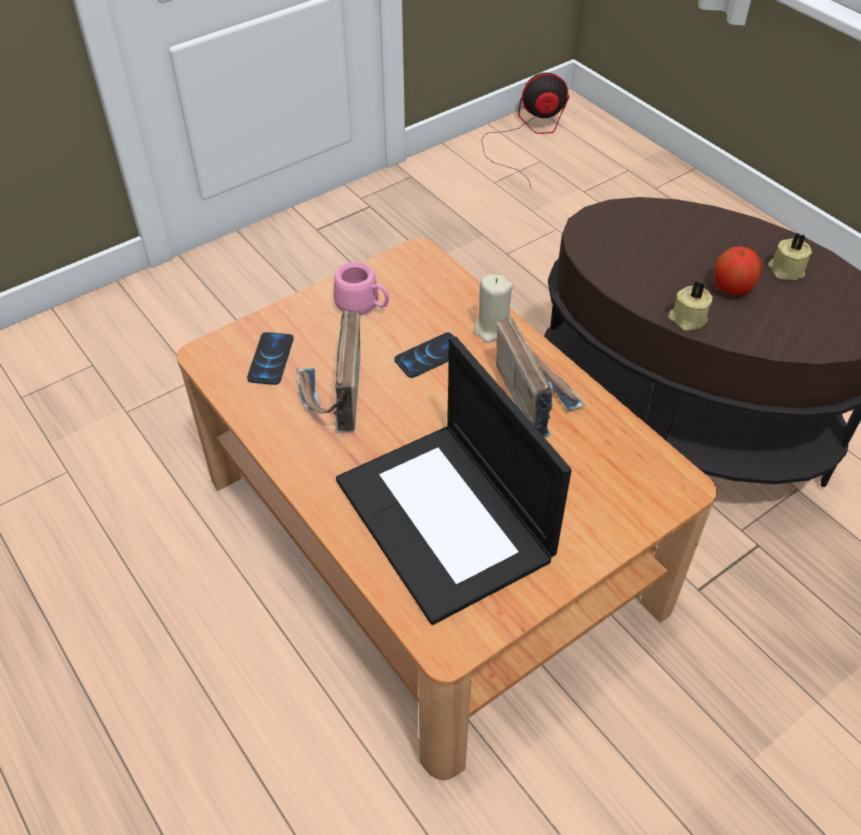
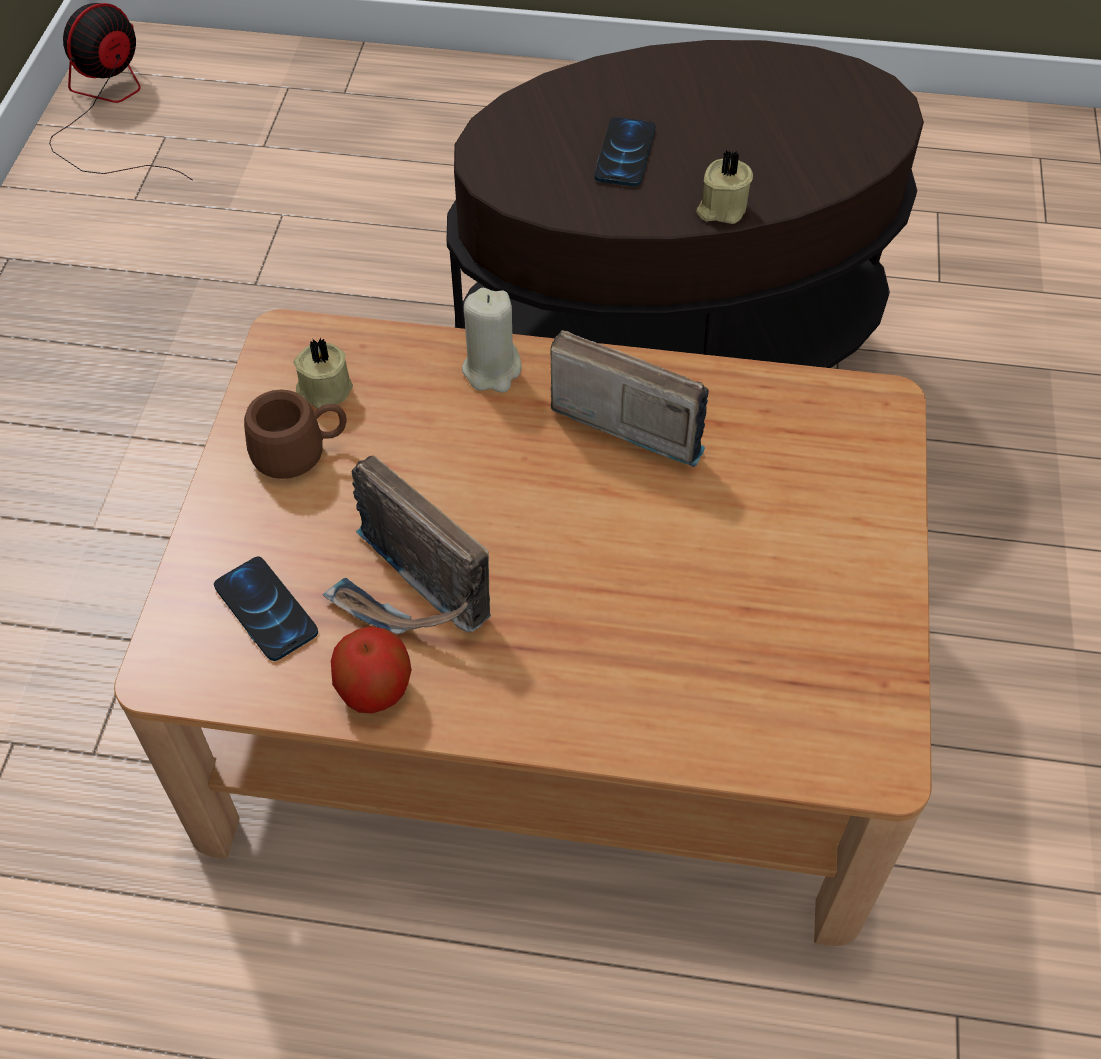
camera: 45 degrees left, 5 degrees up
pink mug [334,262,389,315] -> brown mug [244,389,347,479]
laptop [336,336,572,625] -> none
phone [394,332,455,378] -> phone moved to [594,117,655,186]
apple [714,246,762,295] -> apple moved to [331,626,412,713]
beige candle [768,233,812,281] -> beige candle moved to [294,337,353,409]

